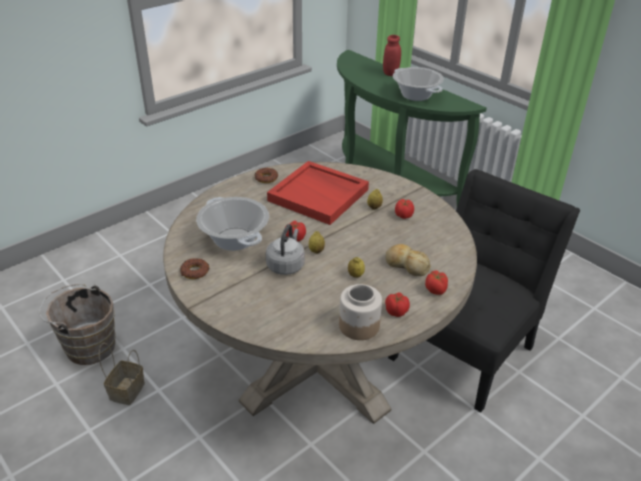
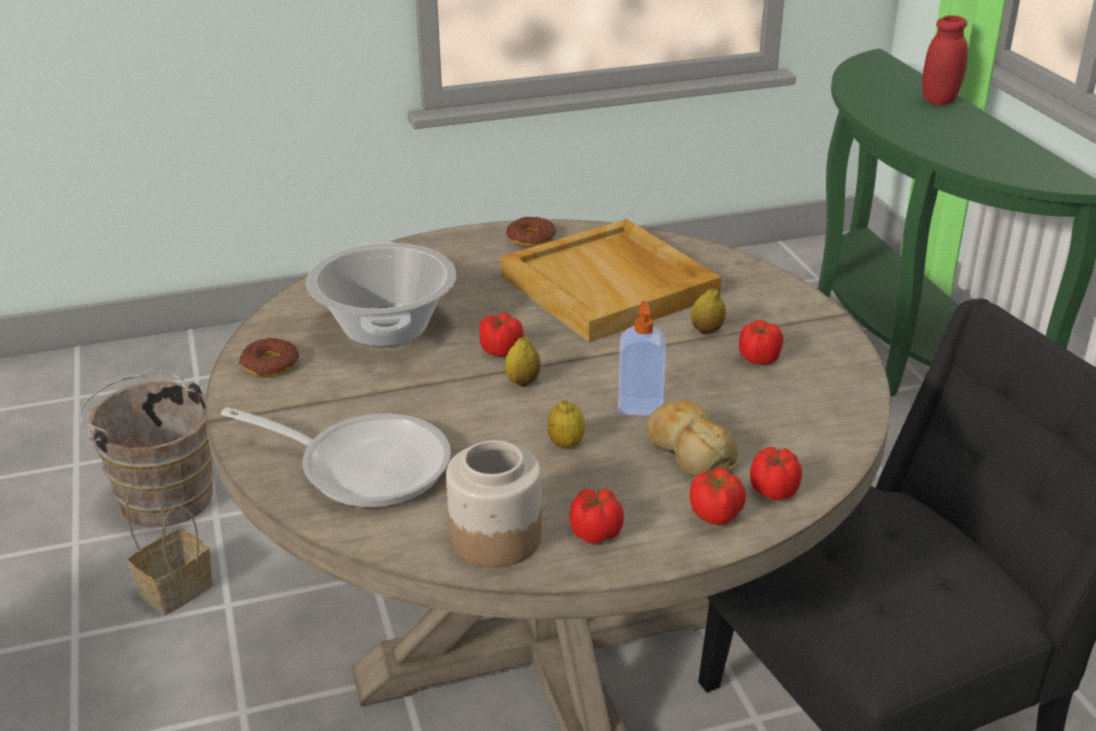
camera: 25 degrees right, 5 degrees down
grey kettle [266,224,305,275] -> none
red tray [267,161,369,225] -> beige tray [500,219,721,342]
cooking pot [393,67,444,101] -> none
none -> frying pan [221,407,451,508]
none -> soap dispenser [618,301,666,416]
none -> tomato [750,447,802,500]

